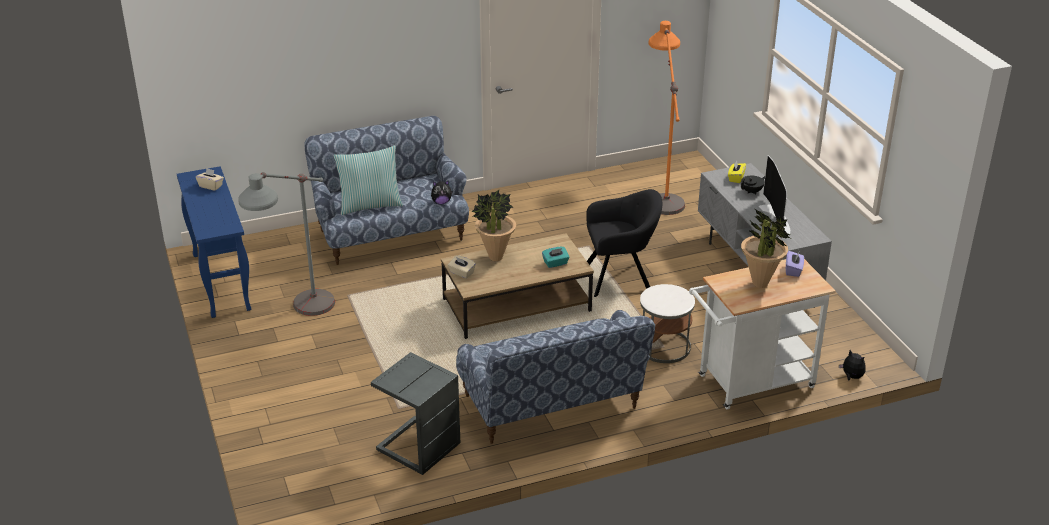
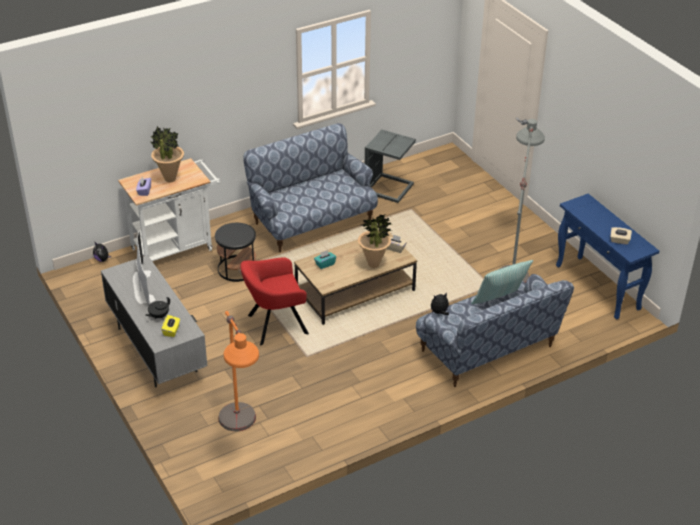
camera: 170 degrees right, 5 degrees up
black armchair [587,189,662,297] -> red armchair [240,258,309,345]
white side table [640,284,695,363] -> black side table [215,223,256,282]

